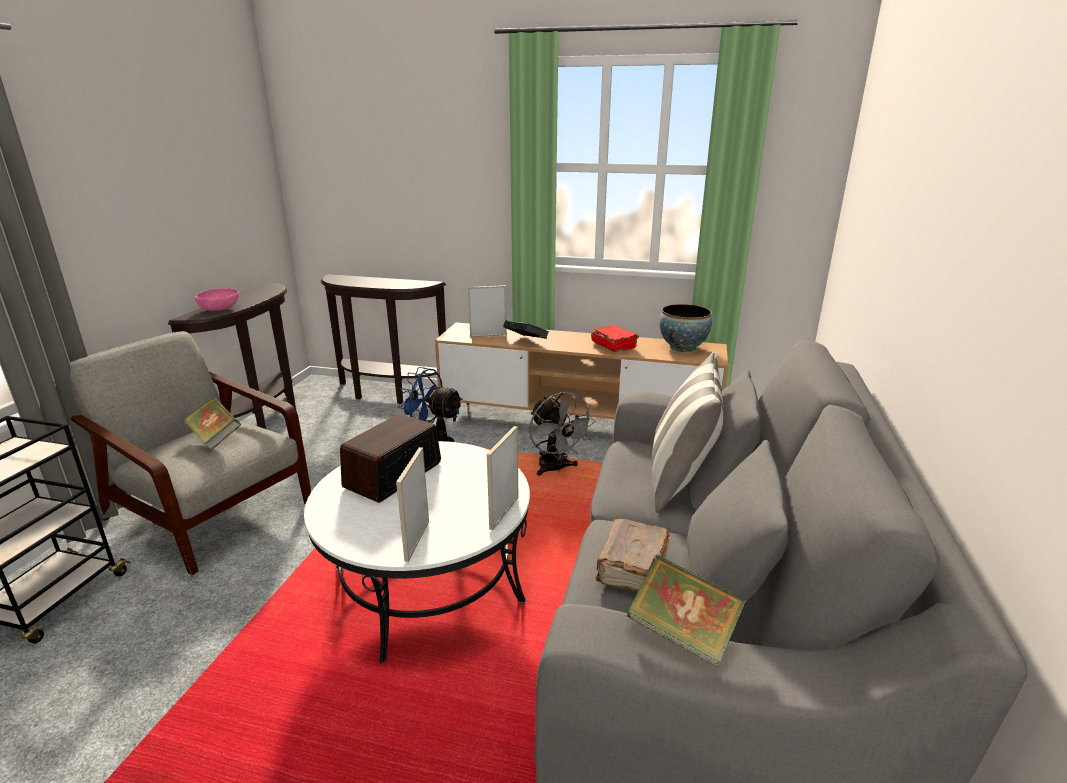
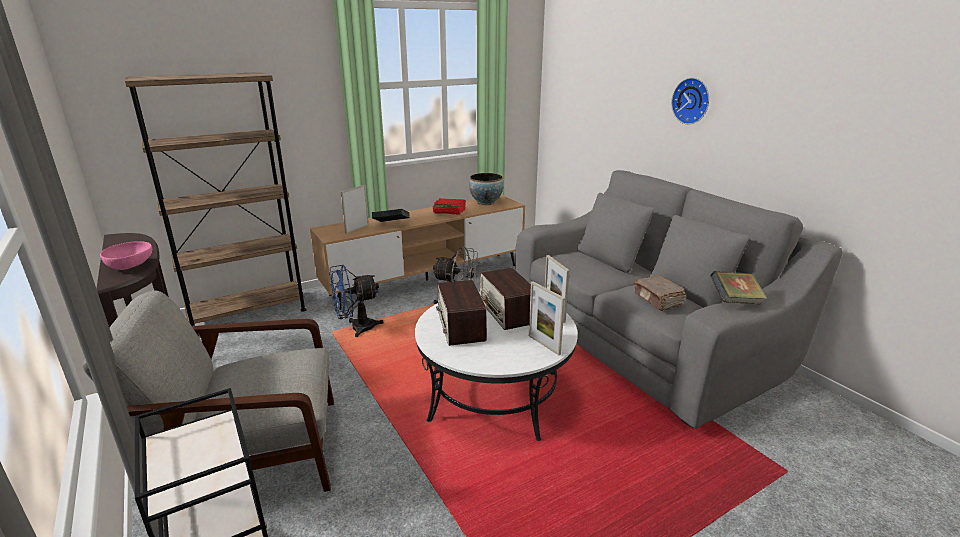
camera: 45 degrees left, 0 degrees up
book [183,397,241,450] -> none
brown console table [321,274,446,404] -> brown bookcase [125,72,306,336]
pillow [652,351,724,513] -> none
none -> radio [480,268,531,330]
none -> wall clock [671,78,709,125]

